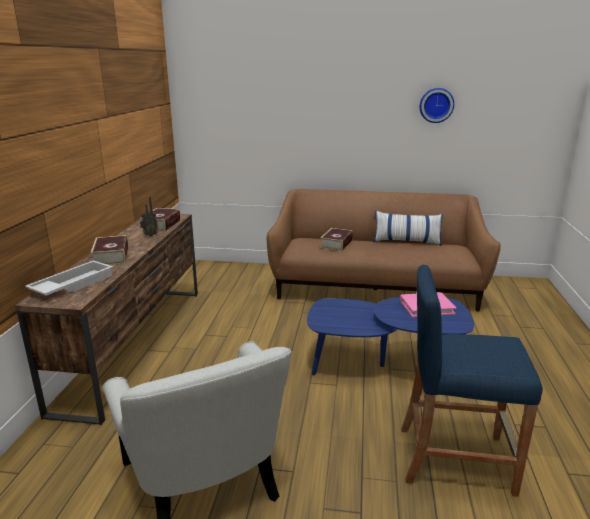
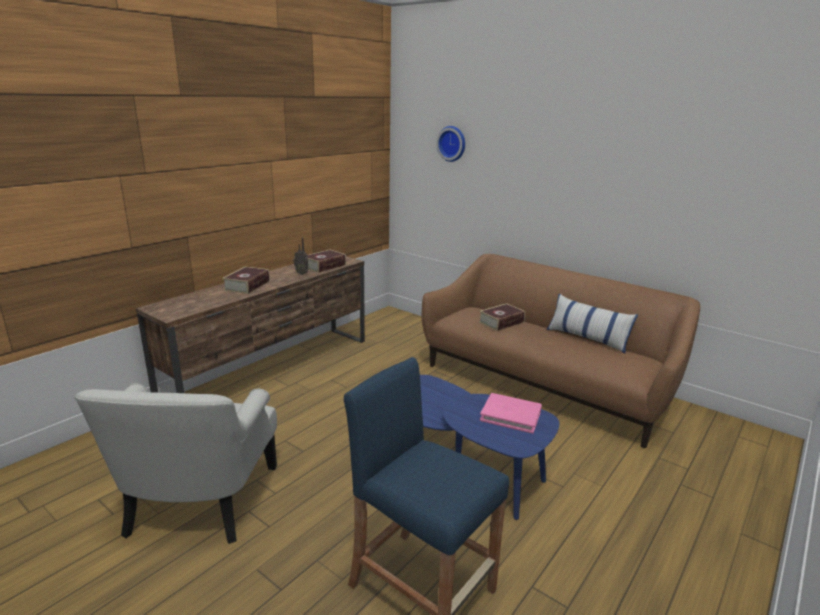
camera: 30 degrees right, 0 degrees up
white tray [25,260,113,296] -> none
wall clock [420,88,454,123] -> wall clock moved to [436,126,465,162]

